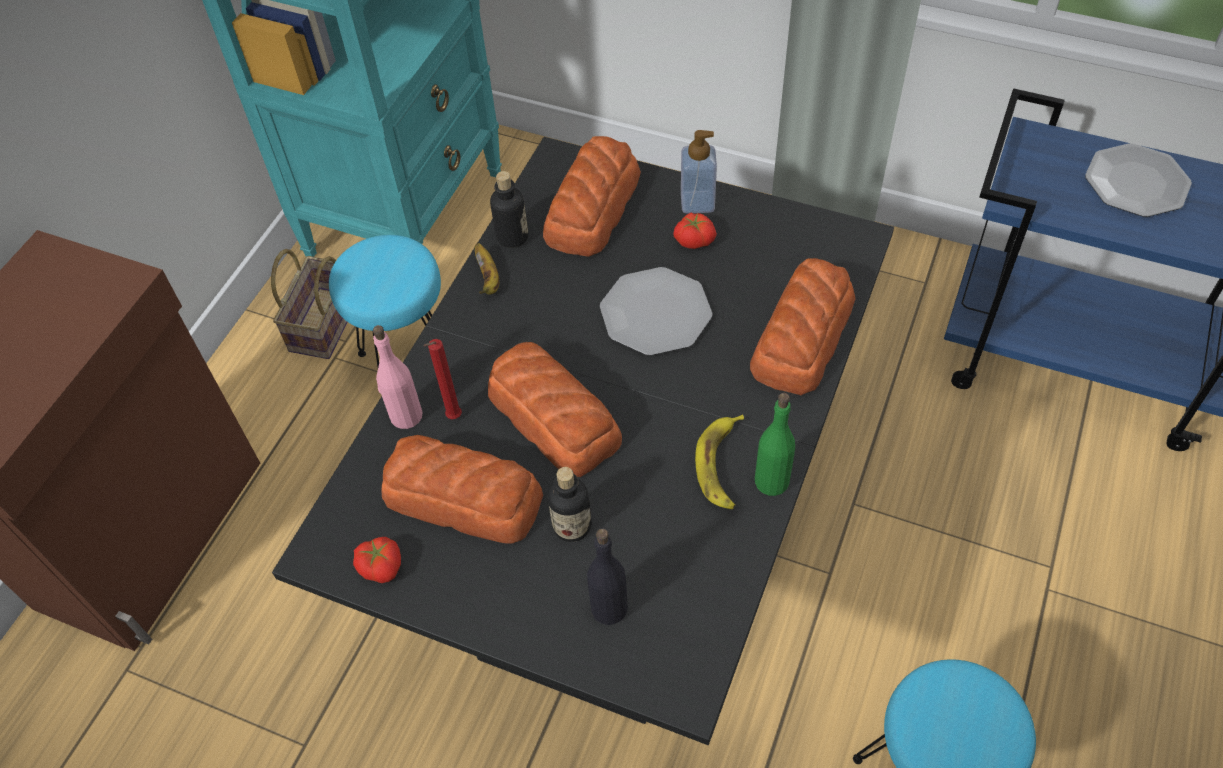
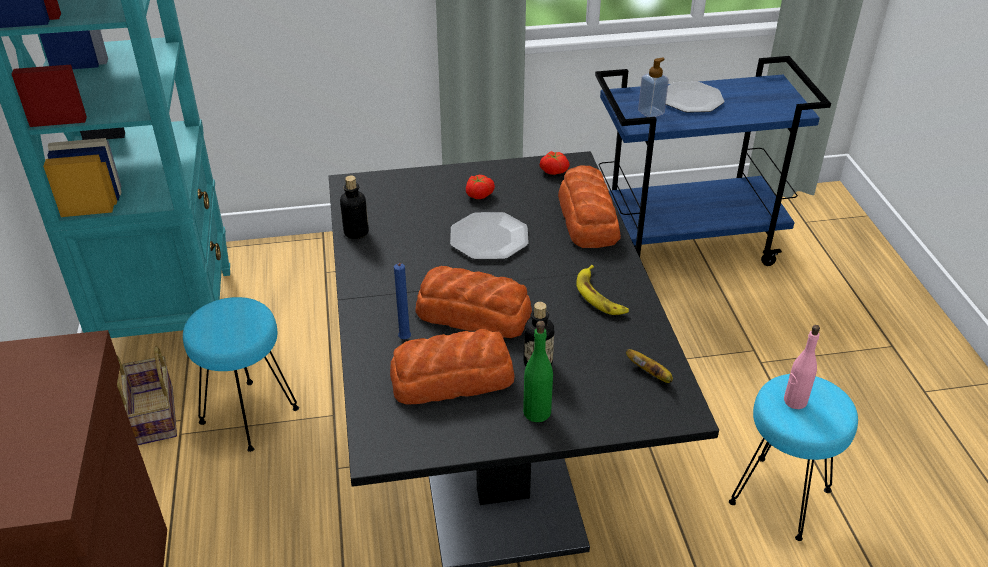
camera: 35 degrees left, 15 degrees down
tomato [353,537,401,583] -> tomato moved to [540,151,570,175]
pink bottle [373,325,423,429] -> pink bottle moved to [784,325,820,409]
red candle [424,339,462,419] -> blue candle [394,263,411,339]
banana [475,243,499,295] -> banana moved to [626,349,673,383]
bread [543,136,641,257] -> none
black bottle [587,529,628,625] -> none
soap dispenser [681,130,717,214] -> soap dispenser moved to [638,57,669,117]
green bottle [755,393,795,496] -> green bottle moved to [523,321,553,422]

